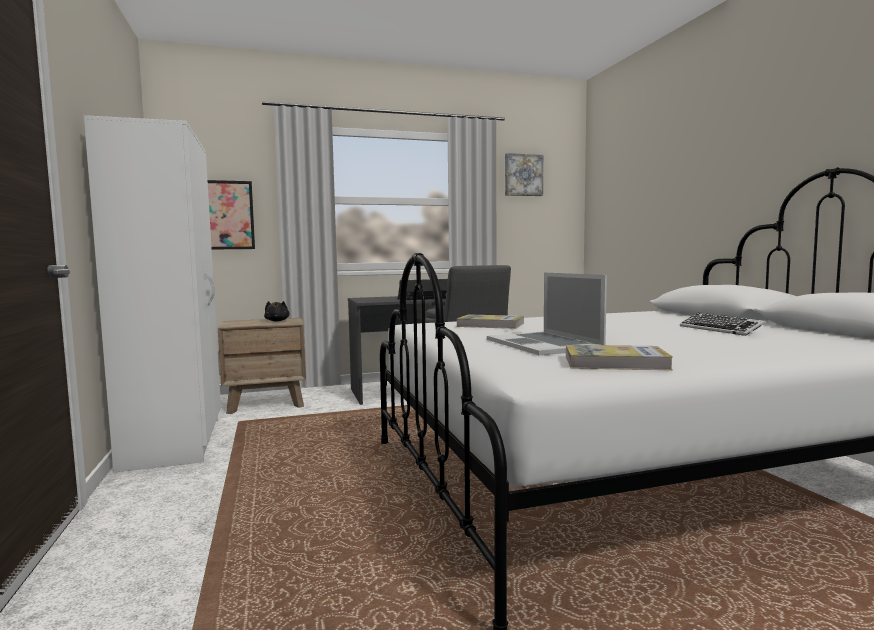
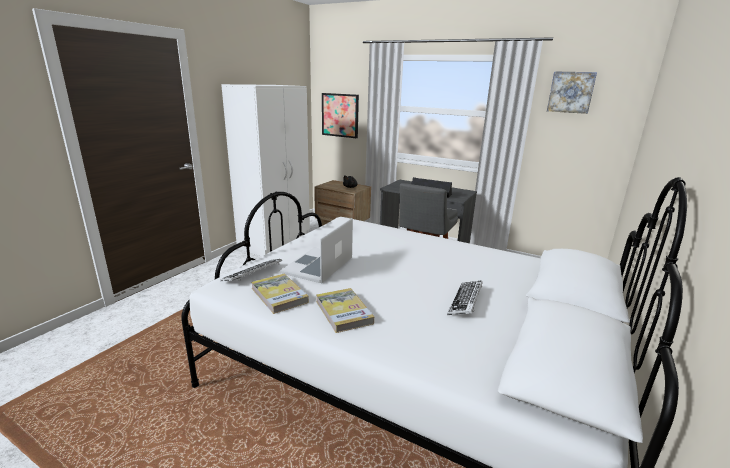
camera: 45 degrees right, 15 degrees up
book [457,314,524,329] -> book moved to [316,288,374,333]
none -> keyboard [221,259,282,281]

